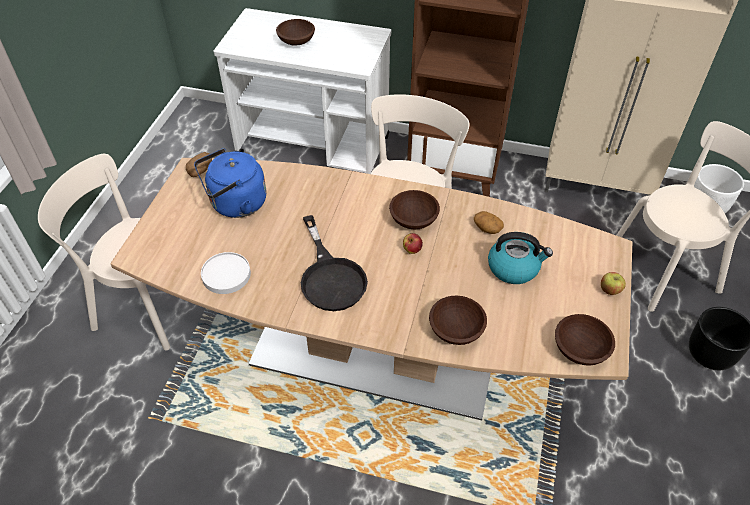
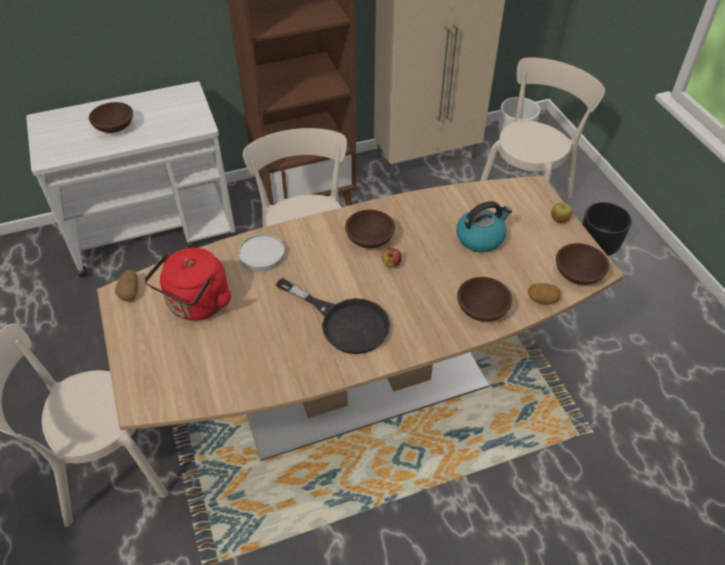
camera: 35 degrees left, 0 degrees up
blue kettle [194,148,266,218] -> red kettle [145,248,231,321]
white plate [201,252,251,294] -> white plate moved to [238,234,285,272]
potato [474,211,504,234] -> potato moved to [528,283,561,304]

